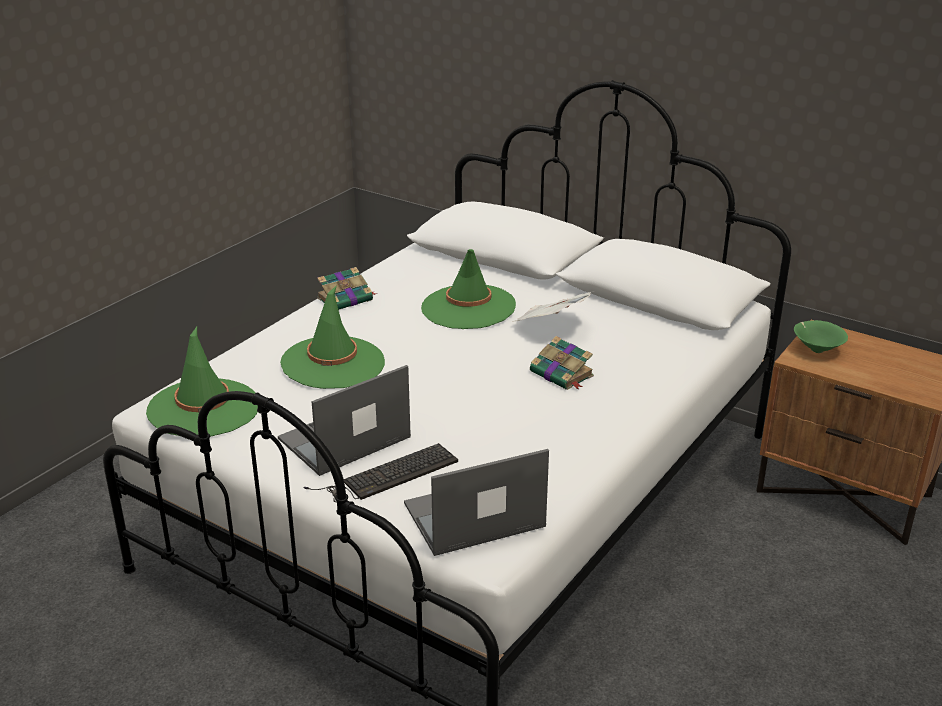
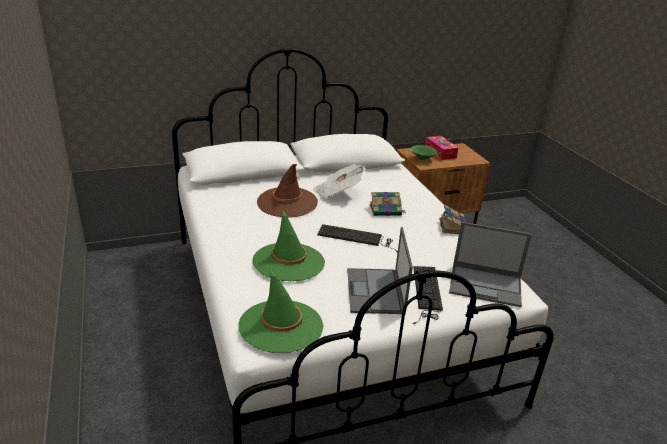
camera: 55 degrees left, 0 degrees up
book [317,267,377,310] -> book moved to [439,204,467,234]
laptop [404,449,549,556] -> laptop turned 90 degrees counterclockwise [449,222,532,307]
green hat [421,249,516,329] -> brown hat [257,164,318,218]
none -> keyboard [317,224,398,253]
none -> tissue box [425,136,458,160]

